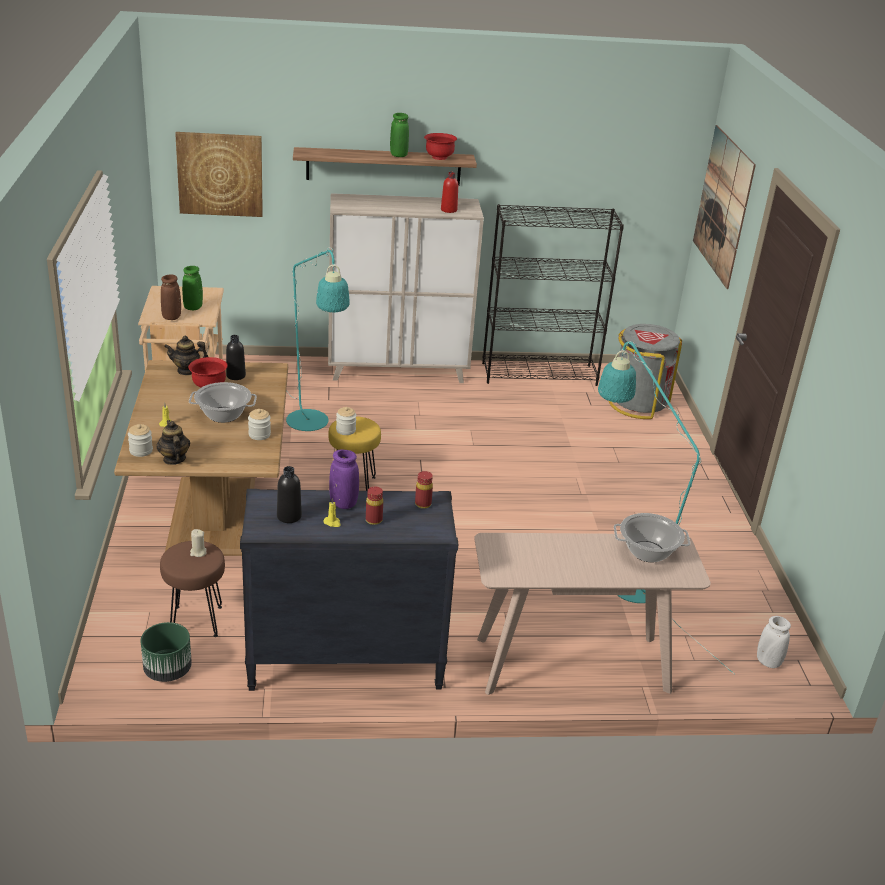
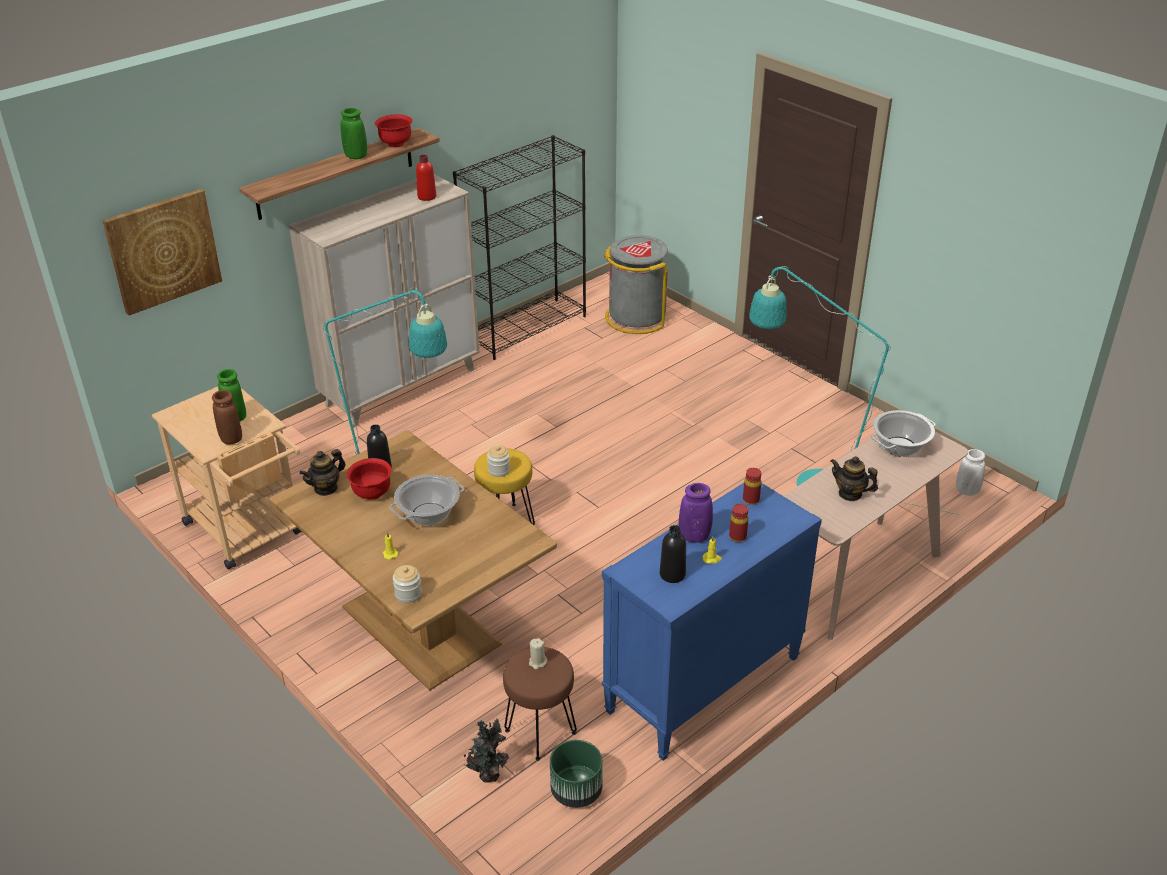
camera: 35 degrees left, 5 degrees up
teapot [156,420,190,465] -> teapot moved to [830,456,878,501]
black dresser [240,489,459,691] -> blue dresser [602,483,822,761]
jar [248,409,271,440] -> none
picture [693,125,756,289] -> none
none -> potted plant [464,718,509,783]

